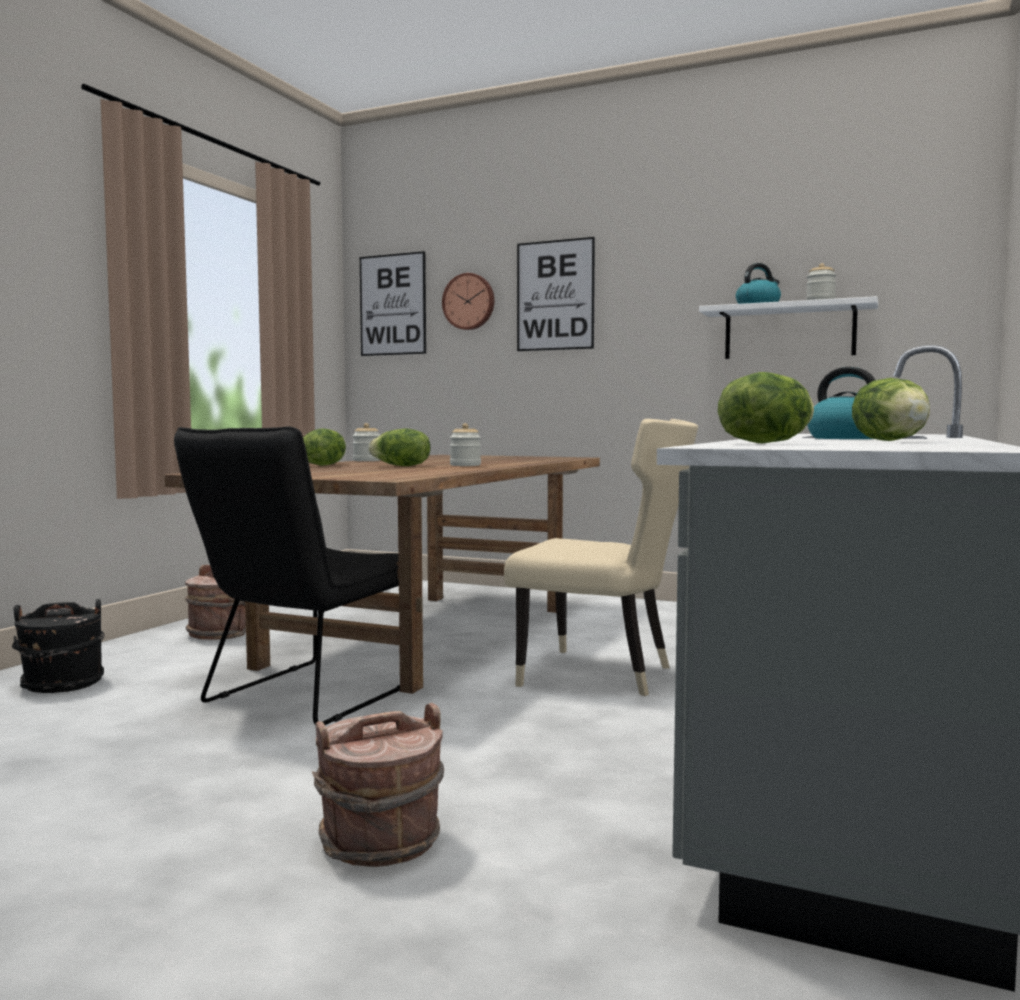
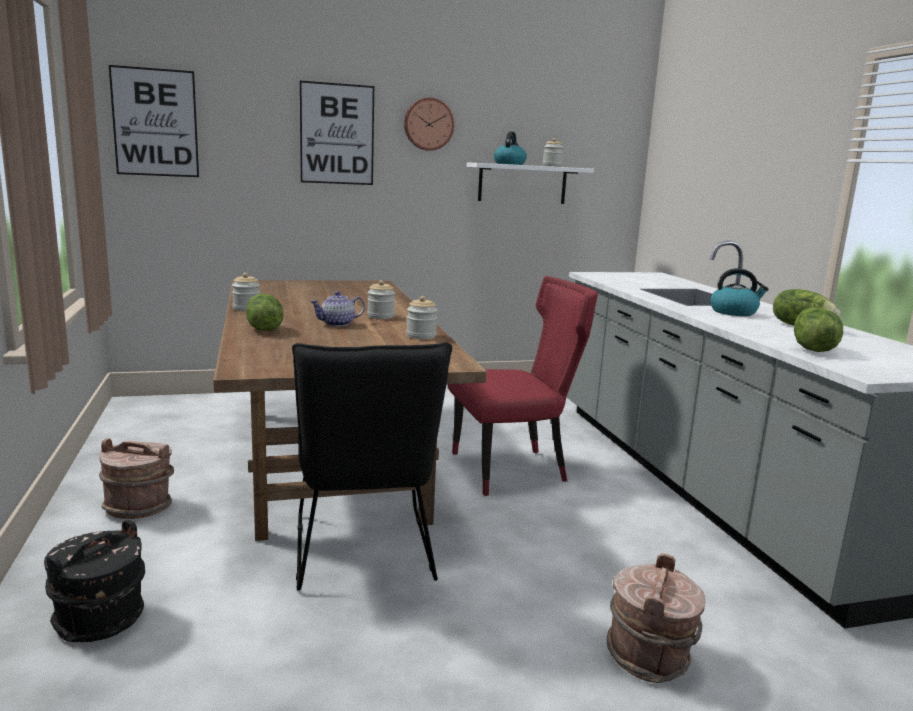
camera: 40 degrees left, 10 degrees up
lettuce [368,429,430,466] -> teapot [310,291,365,326]
wall clock [442,273,494,330] -> wall clock moved to [404,98,454,151]
beige chair [504,419,698,696] -> red chair [448,276,598,496]
none -> jar [406,296,437,339]

